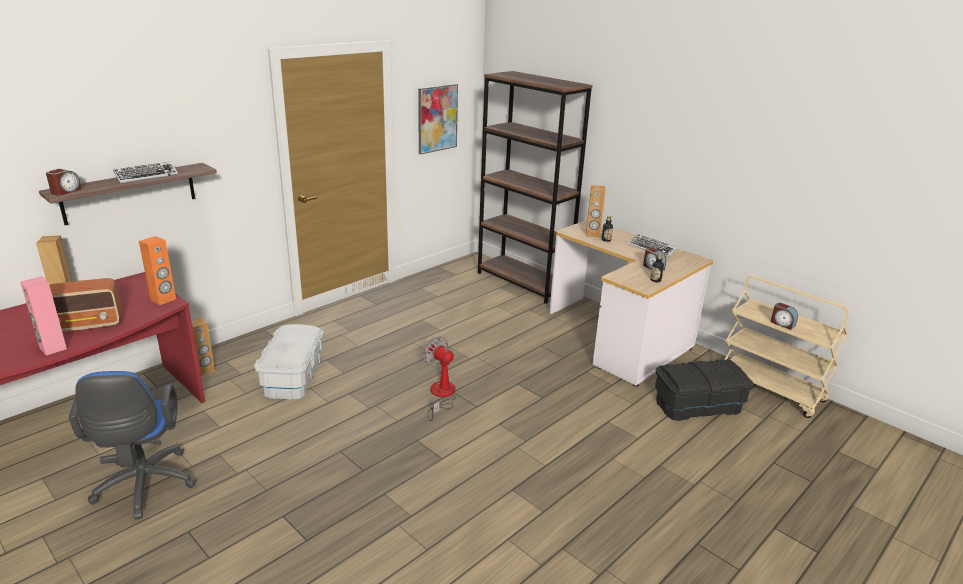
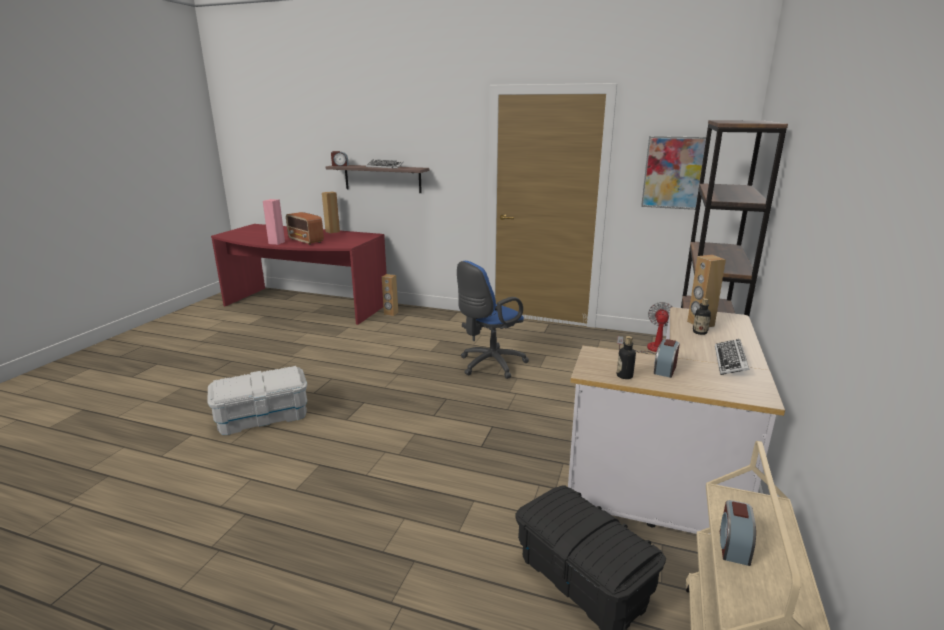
camera: 65 degrees right, 5 degrees down
blue office chair [69,371,196,520] -> blue office chair moved to [457,261,529,379]
orange speaker [139,236,176,305] -> none
white storage box [254,324,323,400] -> white storage box moved to [207,366,307,435]
fan [423,336,456,421] -> fan moved to [617,302,672,354]

